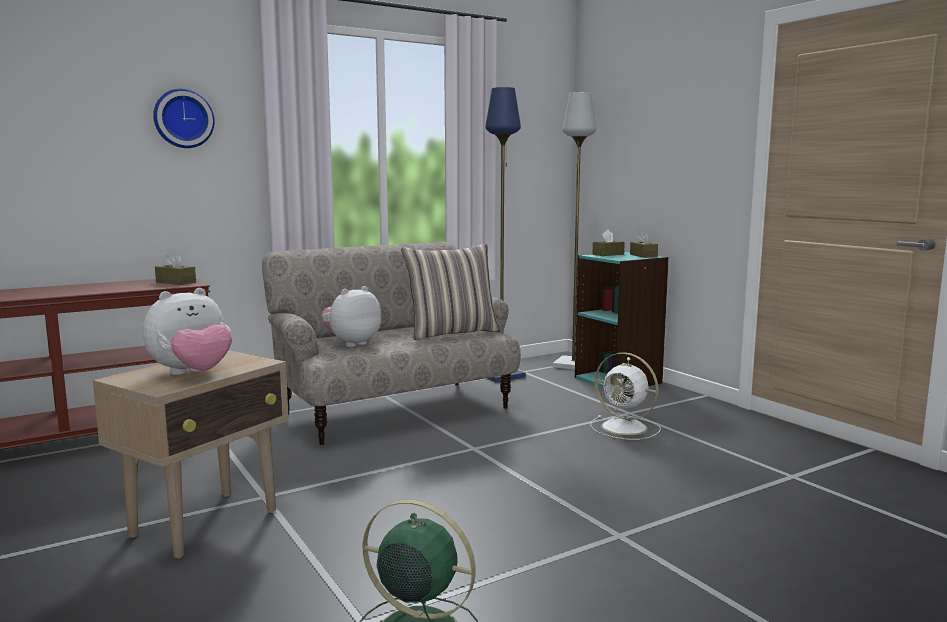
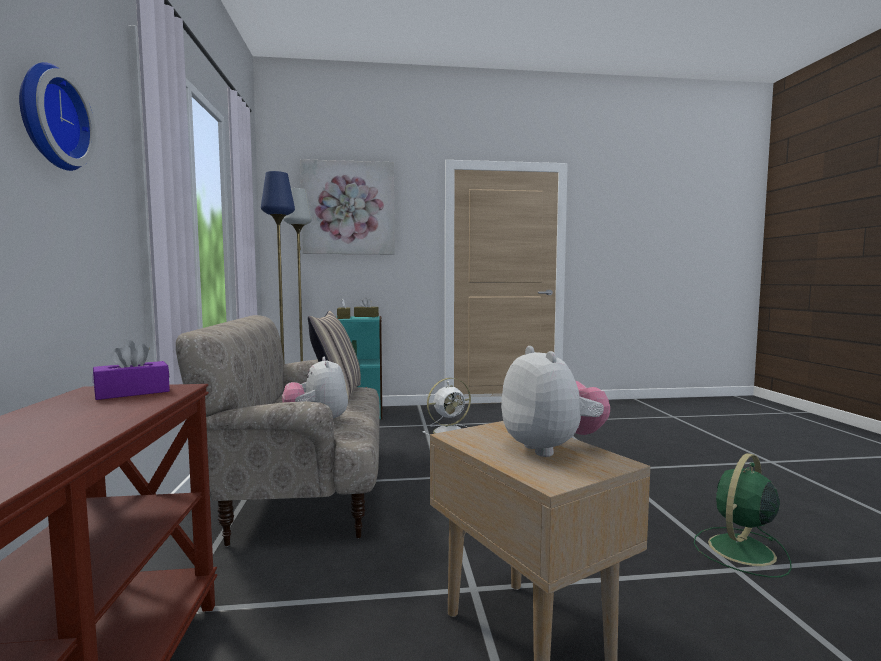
camera: 65 degrees left, 5 degrees down
brown tissue box [155,251,196,285] -> purple tissue box [93,340,170,400]
none -> picture [300,159,395,254]

